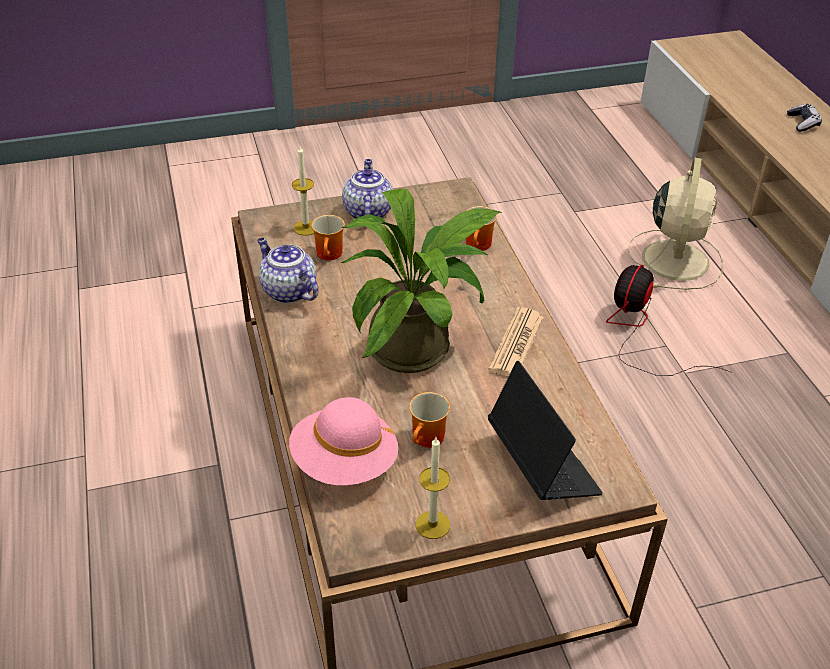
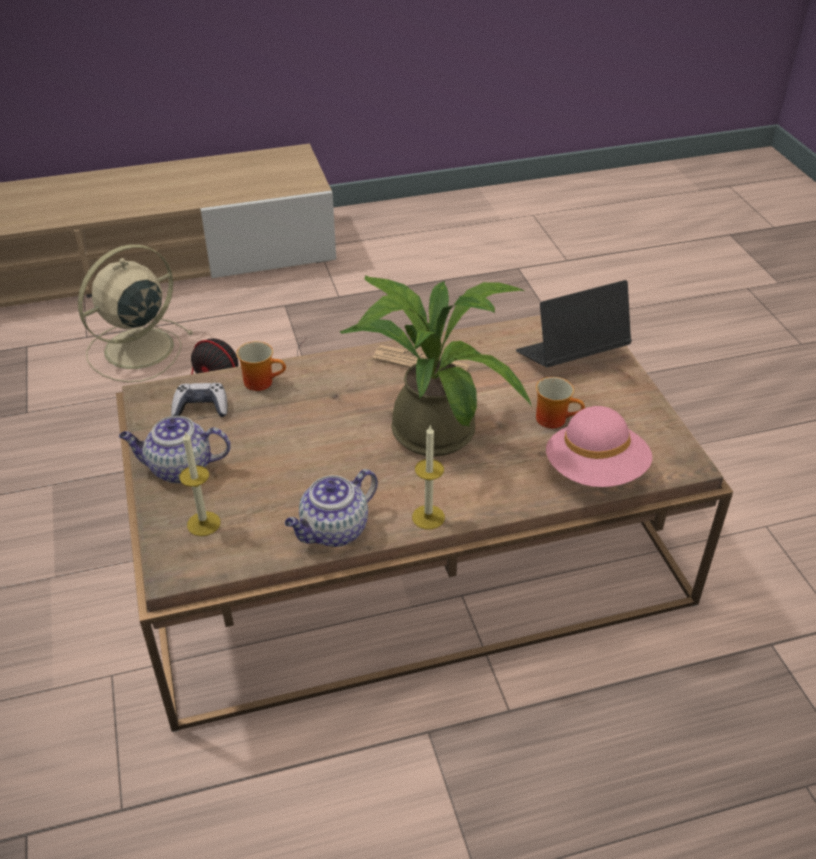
camera: 90 degrees left, 0 degrees up
mug [311,215,345,260] -> none
candle [416,437,450,539] -> candle moved to [412,424,445,530]
beige fan [628,157,724,290] -> beige fan turned 60 degrees counterclockwise [78,244,194,382]
game controller [787,104,822,132] -> game controller moved to [171,383,228,417]

